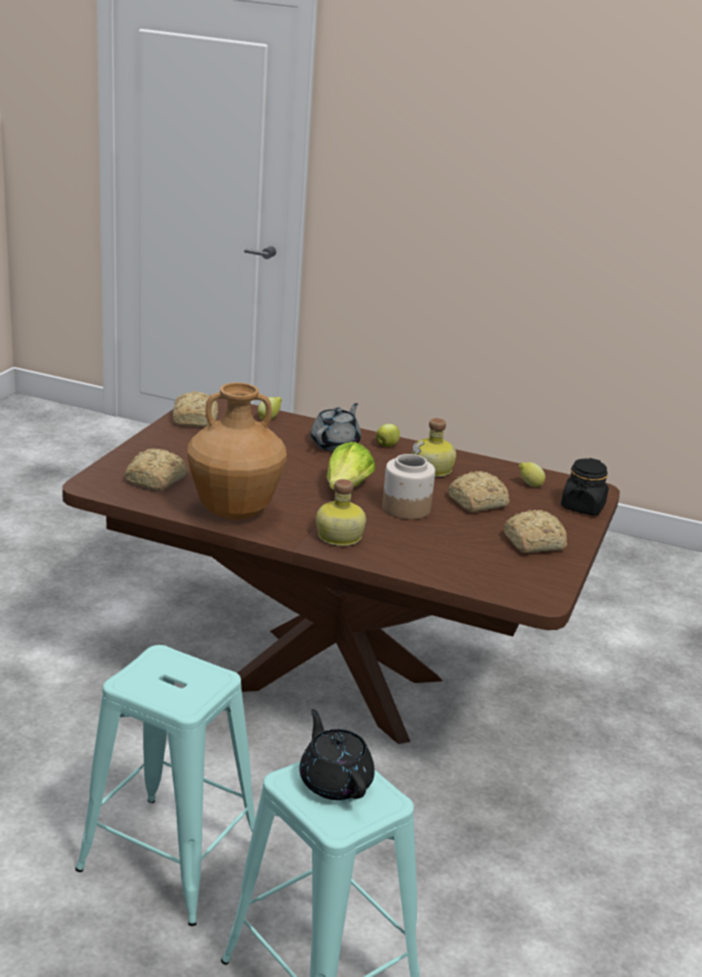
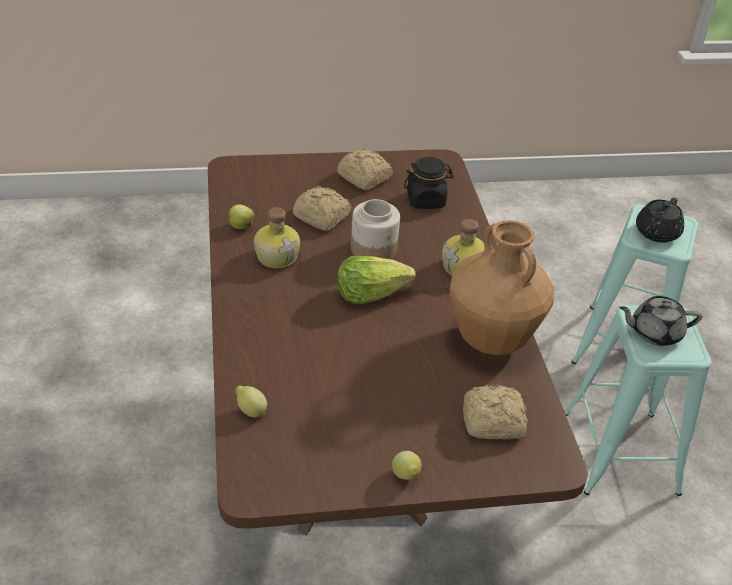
camera: 120 degrees left, 15 degrees up
bread [173,391,218,427] -> none
grey teapot [310,403,361,452] -> grey teapot moved to [619,296,702,346]
apple [376,424,400,447] -> apple moved to [228,205,254,229]
lemon [519,462,545,487] -> lemon moved to [392,451,421,480]
black jar [561,458,608,515] -> black jar moved to [404,157,454,209]

